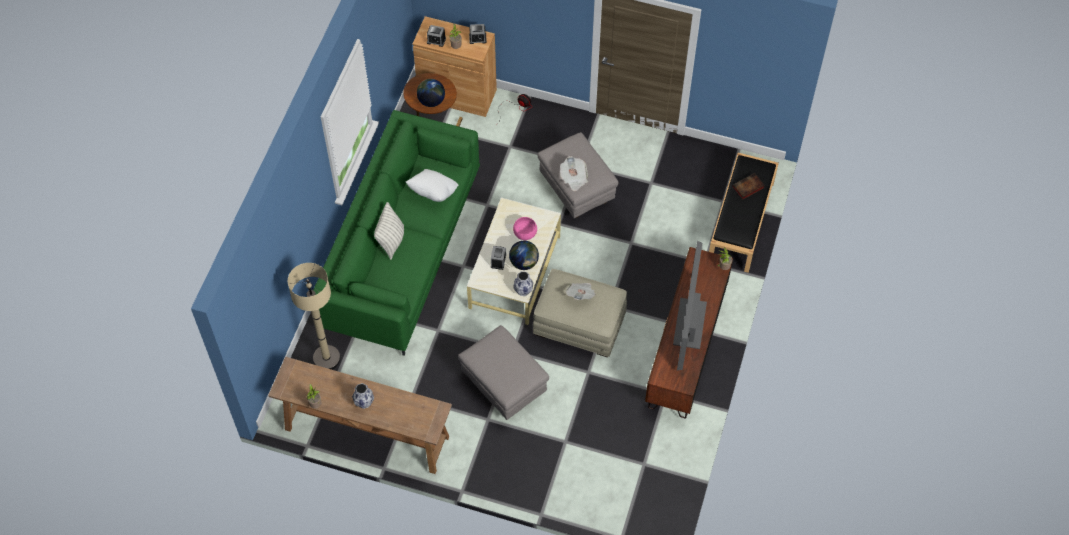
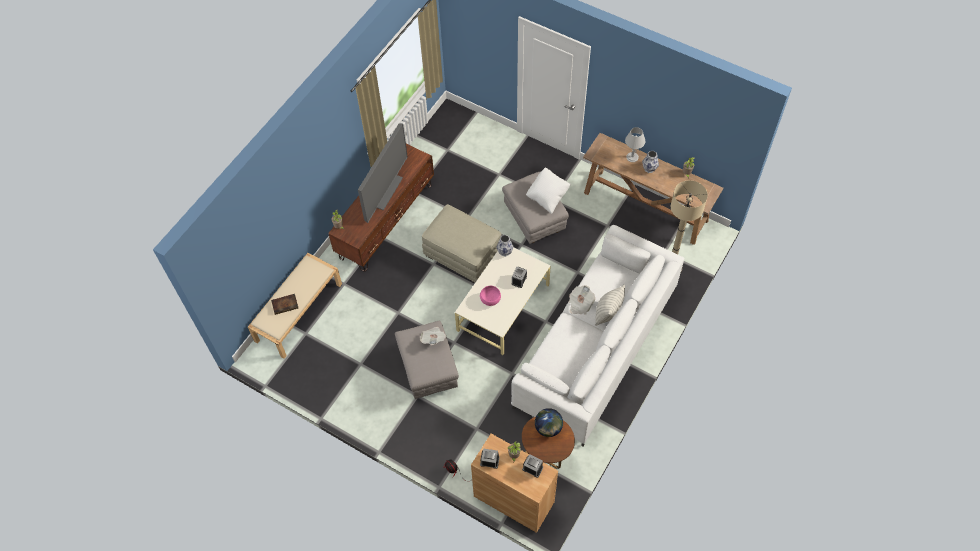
camera: 165 degrees left, 0 degrees up
green sofa [313,110,480,356] -> white sofa [511,225,685,447]
white pillow [406,169,458,202] -> white pillow moved to [526,168,571,214]
globe [509,241,539,270] -> none
newspaper [565,283,596,300] -> newspaper moved to [569,285,595,315]
black bench [709,153,779,273] -> beige bench [248,253,342,359]
none -> grey table lamp [625,127,646,162]

